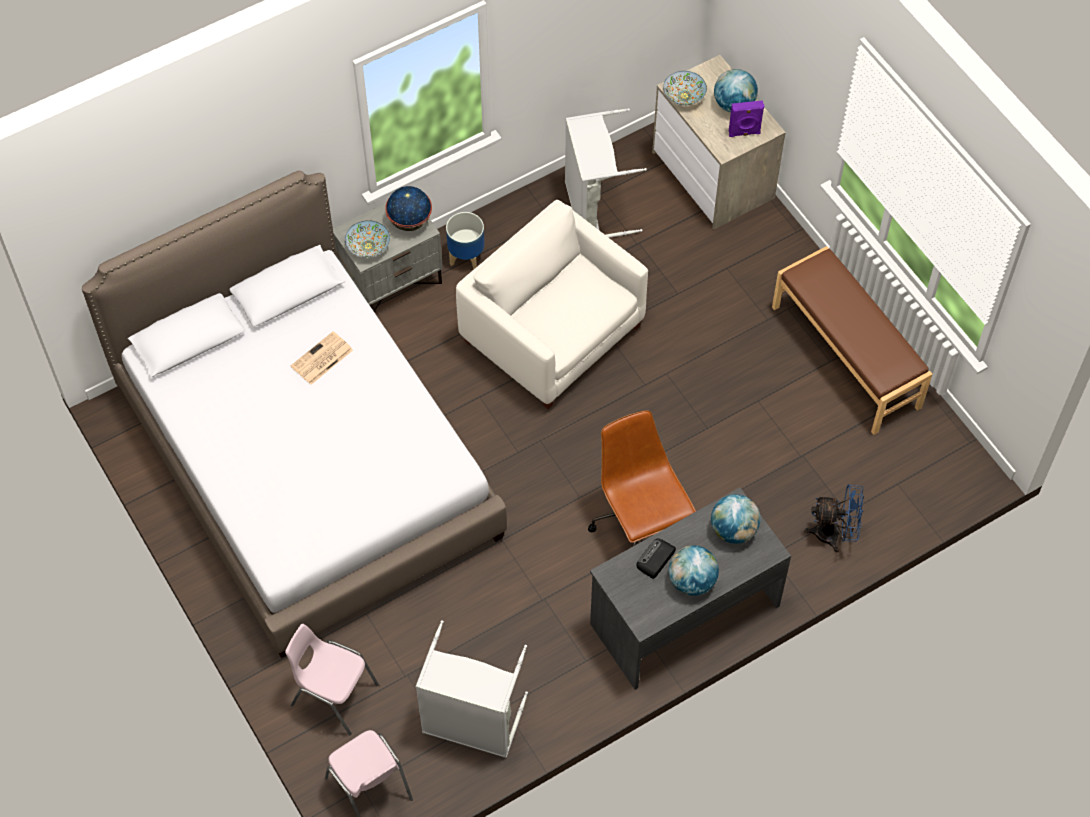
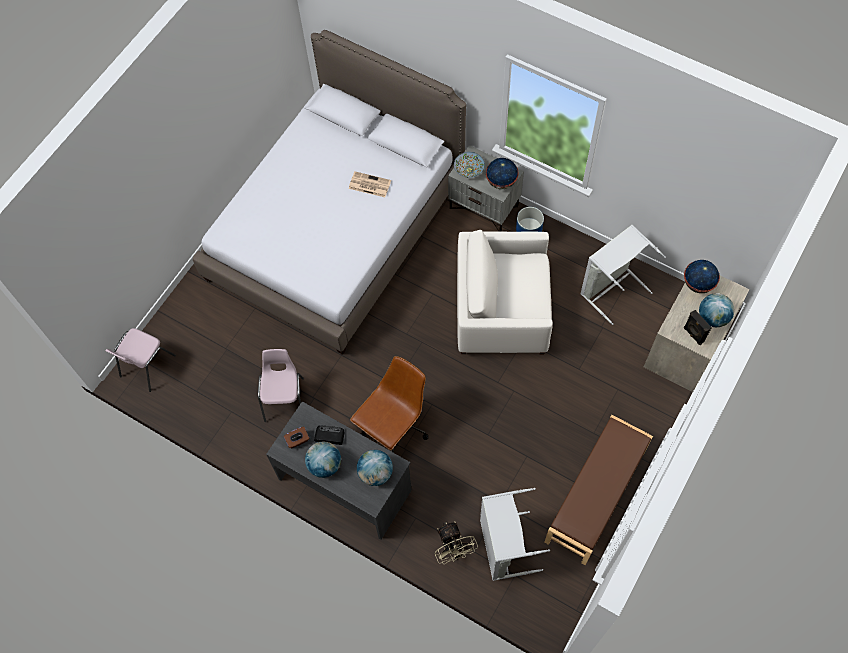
camera: 65 degrees right, 5 degrees up
pink chair [285,624,379,735] -> pink chair moved to [258,349,304,422]
grey laundry basket [416,620,528,758] -> grey laundry basket moved to [480,488,550,581]
white armchair [456,200,648,409] -> white armchair turned 105 degrees counterclockwise [457,230,553,354]
bowl [663,71,707,105] -> globe [684,260,720,293]
purple speaker [729,100,764,137] -> black speaker [684,310,712,345]
blue fan [804,484,864,552] -> beige fan [435,521,478,564]
none -> brown tissue box [284,426,309,448]

